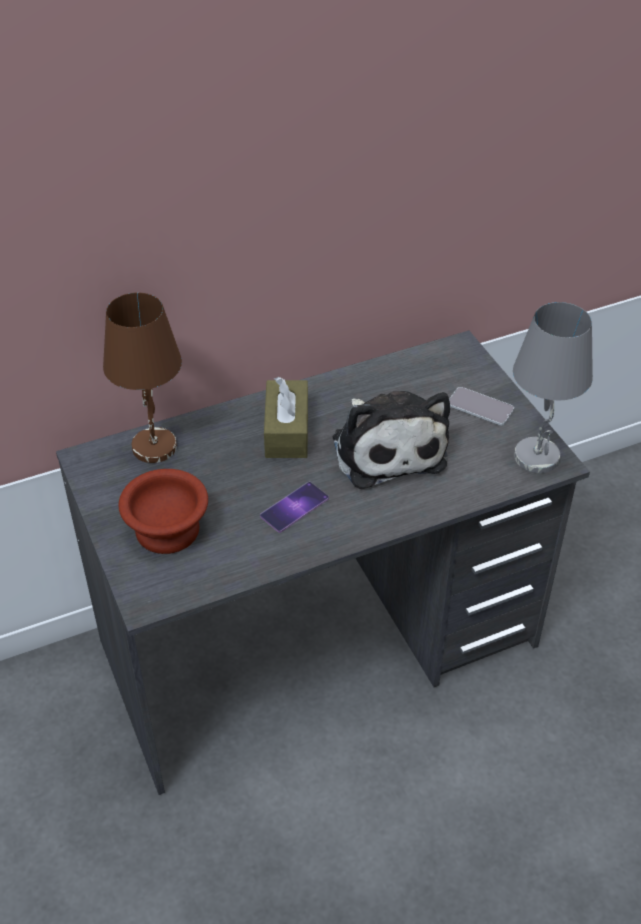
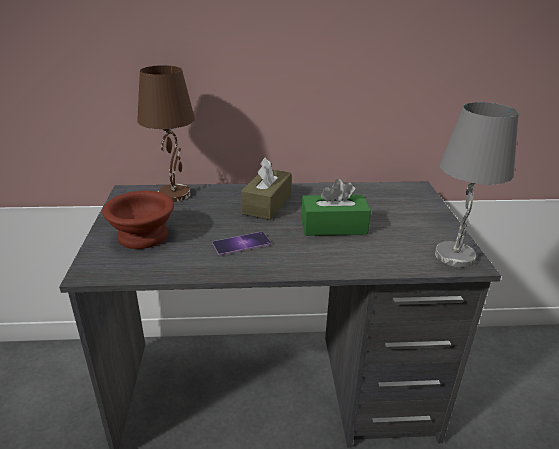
camera: 20 degrees right, 15 degrees down
plush toy [333,391,450,489] -> green tissue box [301,179,371,236]
phone [449,387,514,426] -> none

